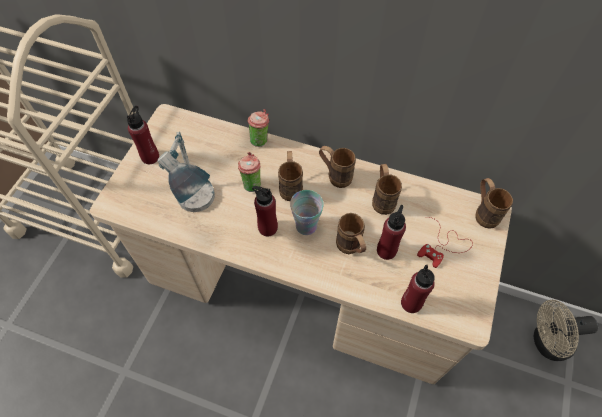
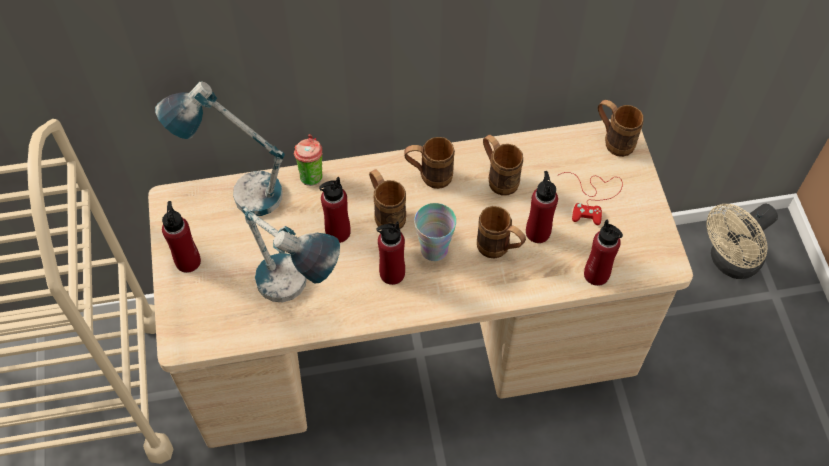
camera: 30 degrees left, 0 degrees up
cup [238,152,261,192] -> red bottle [319,177,351,243]
none -> table lamp [155,81,285,216]

